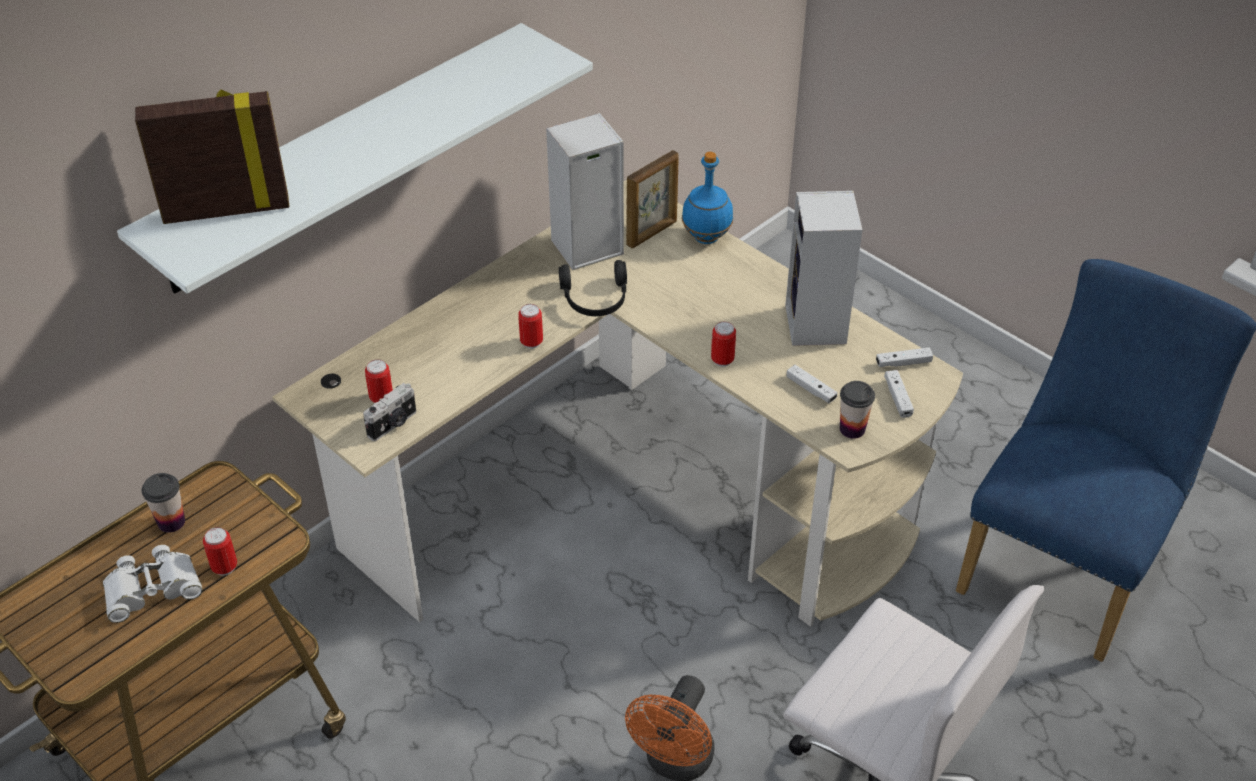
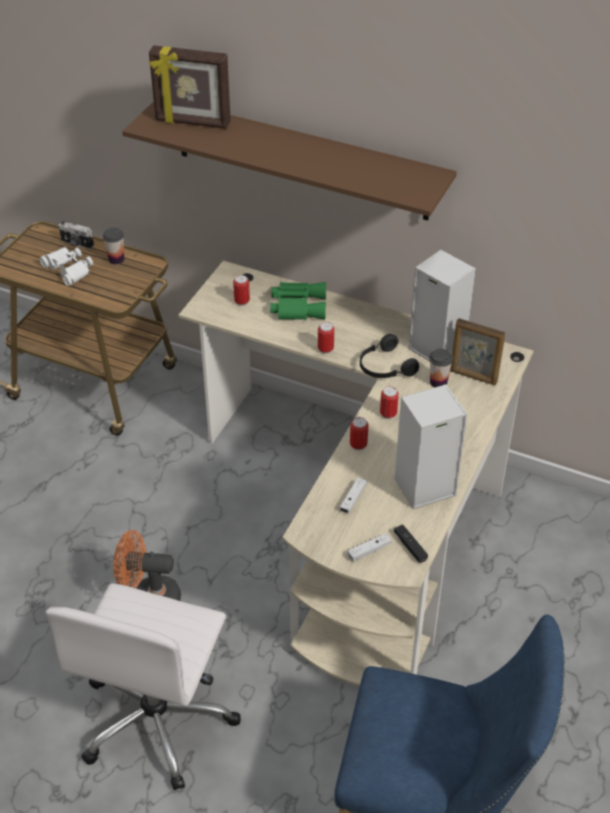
camera: 70 degrees right, 0 degrees up
white shelf [117,23,593,294] -> brown shelf [122,101,457,221]
picture frame [135,90,289,224] -> picture frame turned 135 degrees clockwise [149,45,231,129]
can [203,527,237,576] -> can moved to [380,386,399,419]
camera [363,383,416,441] -> camera moved to [59,221,94,249]
blue bottle [682,152,733,244] -> none
cup [840,381,875,439] -> cup moved to [429,349,453,388]
white game controller [876,347,933,367] -> black game controller [394,525,428,563]
none -> green binoculars [270,282,326,320]

